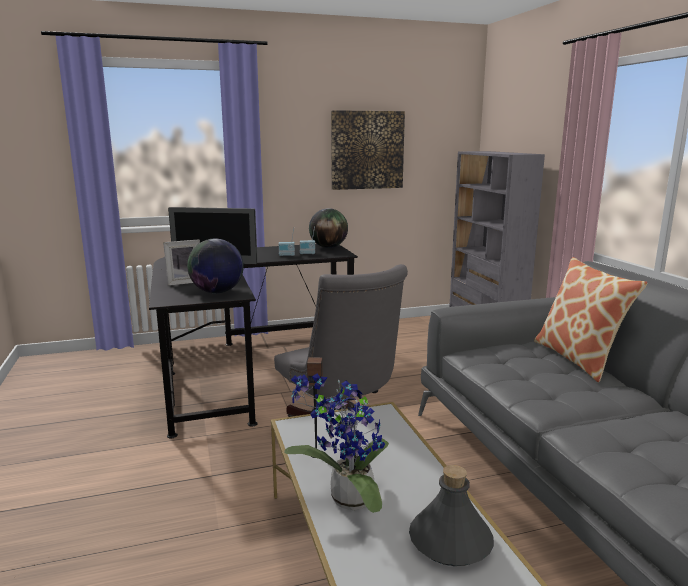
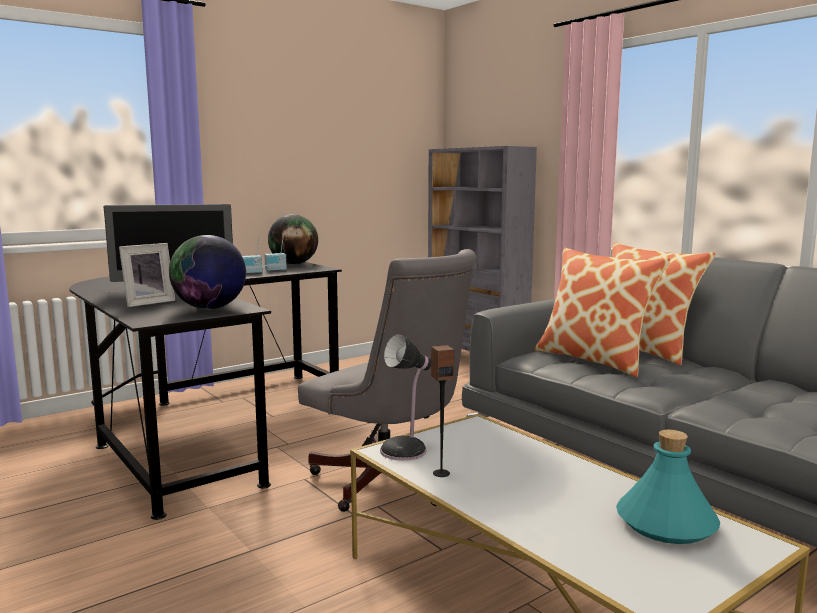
camera: 20 degrees left, 5 degrees down
potted plant [284,374,389,513] -> none
picture [331,110,405,190] -> none
grey bottle [409,465,494,566] -> turquoise bottle [616,430,720,544]
none -> table lamp [380,334,431,461]
none -> pillow [534,248,671,377]

